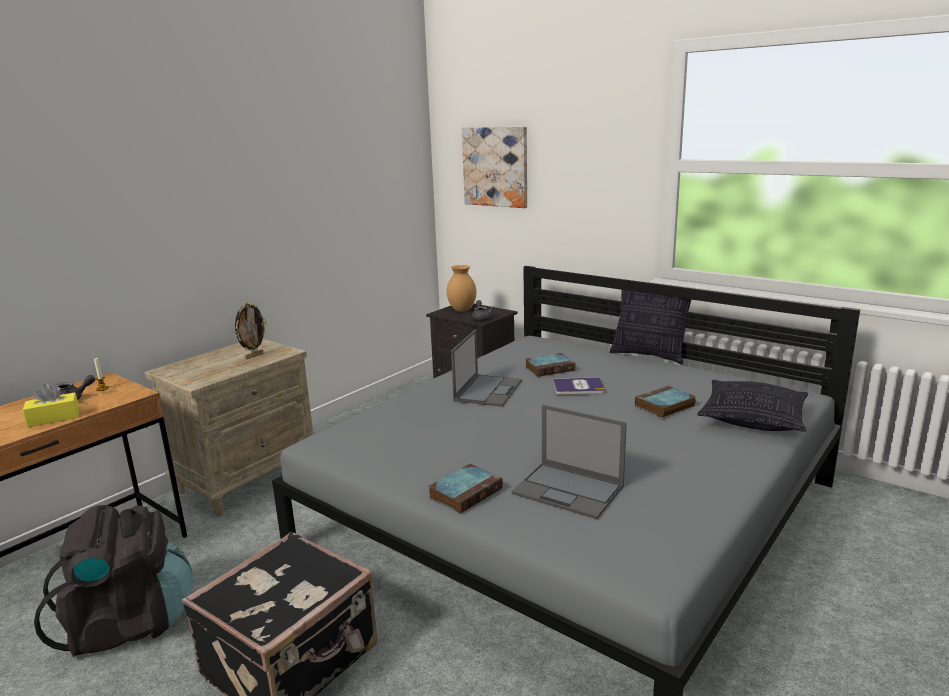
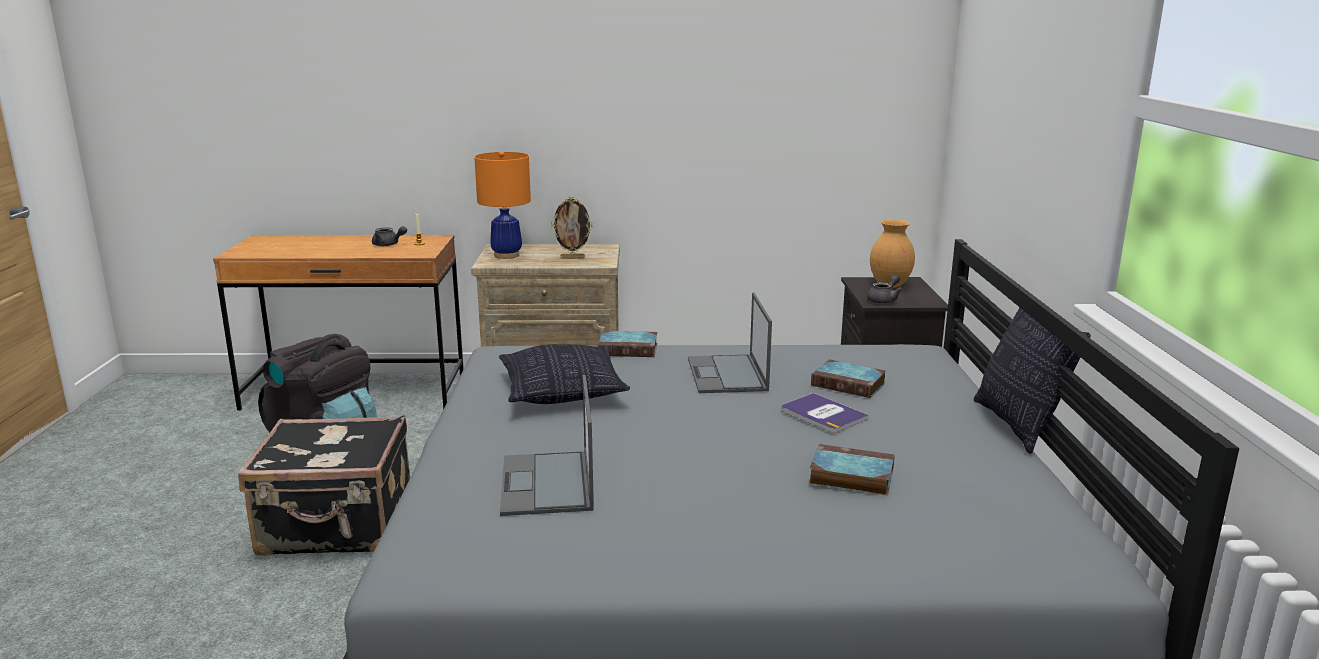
camera: 50 degrees right, 0 degrees up
yellow tissue box [23,384,79,427] -> none
book [429,464,503,513] -> book moved to [598,331,657,357]
laptop [451,330,522,407] -> laptop turned 105 degrees clockwise [688,293,772,393]
picture [462,127,527,208] -> none
pillow [697,380,808,432] -> pillow moved to [499,344,630,404]
none -> orange table lamp [474,151,531,259]

